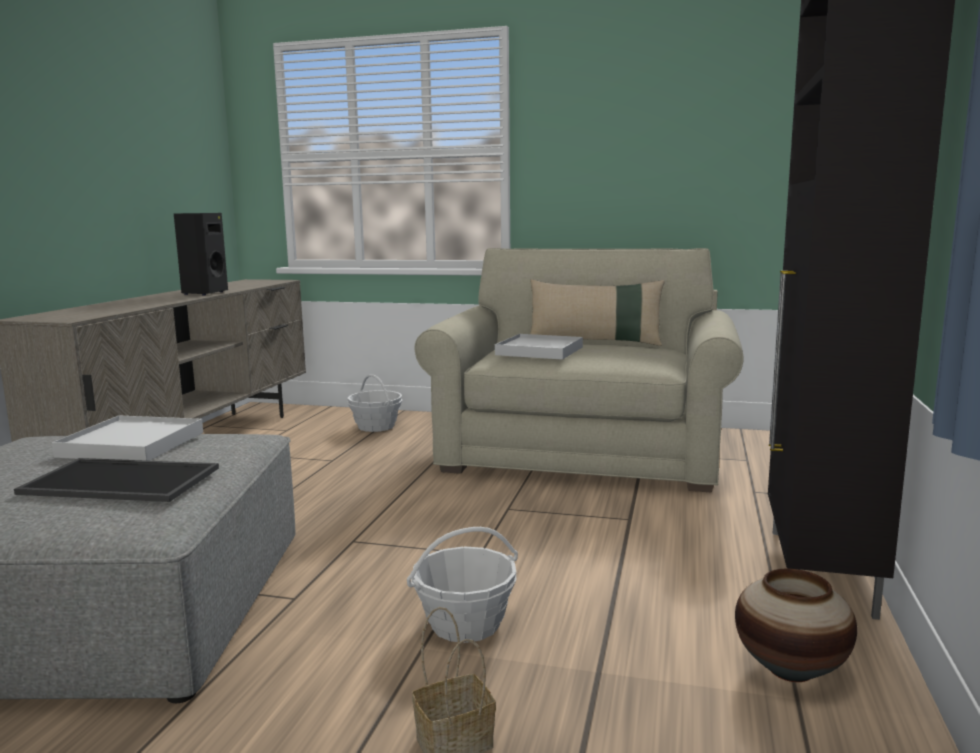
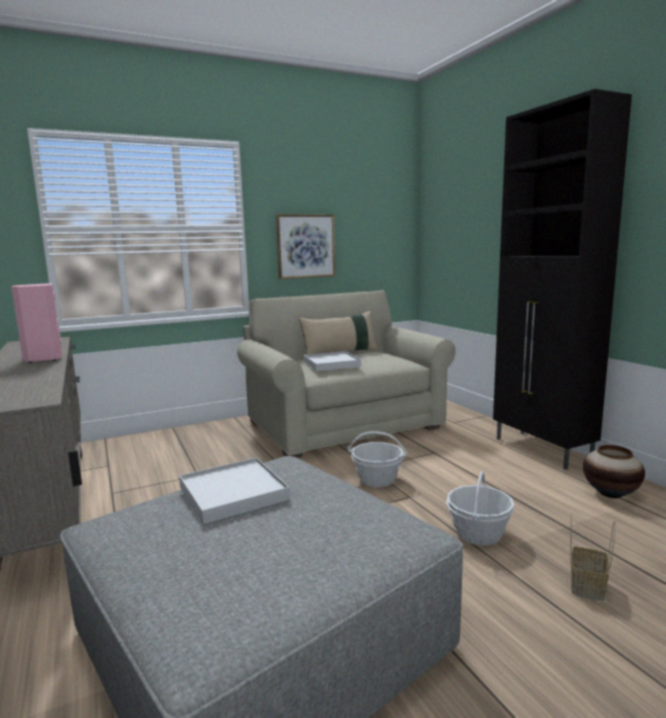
camera: 40 degrees left, 0 degrees up
tray [14,458,219,502] -> none
black speaker [174,213,228,296] -> pink speaker [11,283,62,363]
basket [347,374,402,432] -> basket moved to [348,431,408,487]
none -> picture [276,214,336,279]

